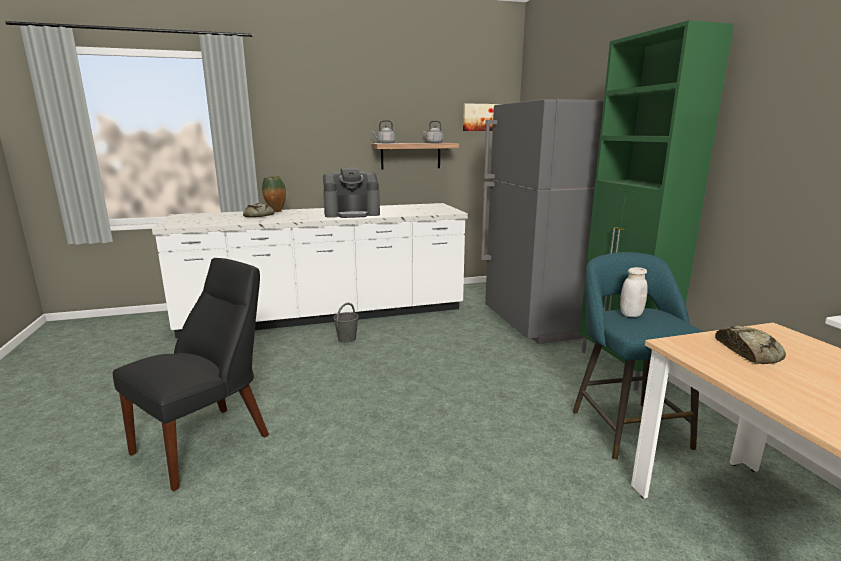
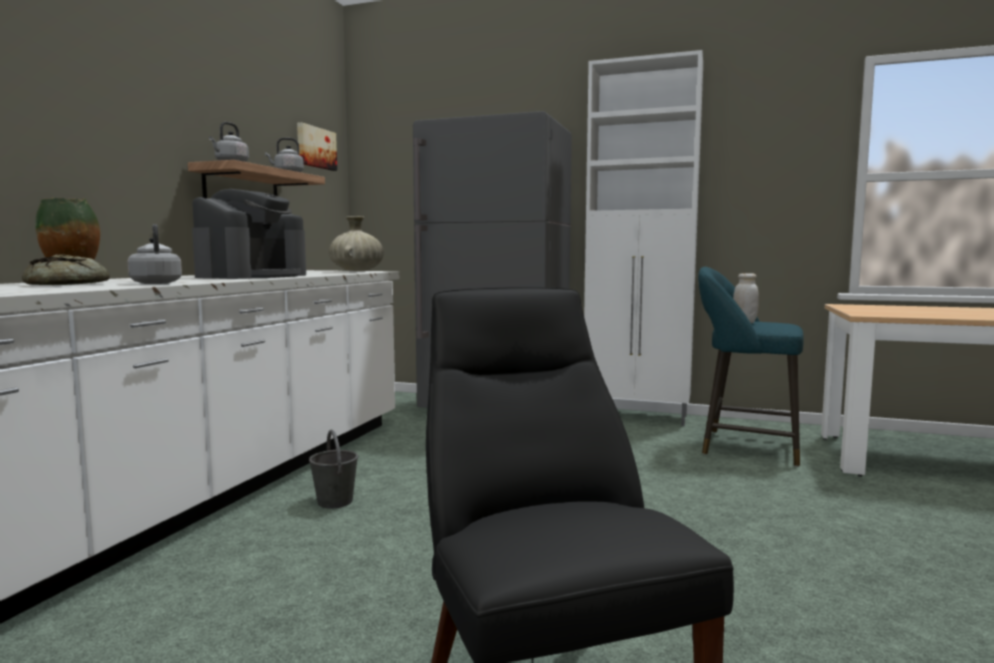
camera: 55 degrees left, 10 degrees down
green cabinet [579,20,734,391] -> white cabinet [584,50,703,426]
bread [715,325,786,364] -> none
none -> grey kettle [128,224,182,284]
none -> beige vase [329,216,384,271]

